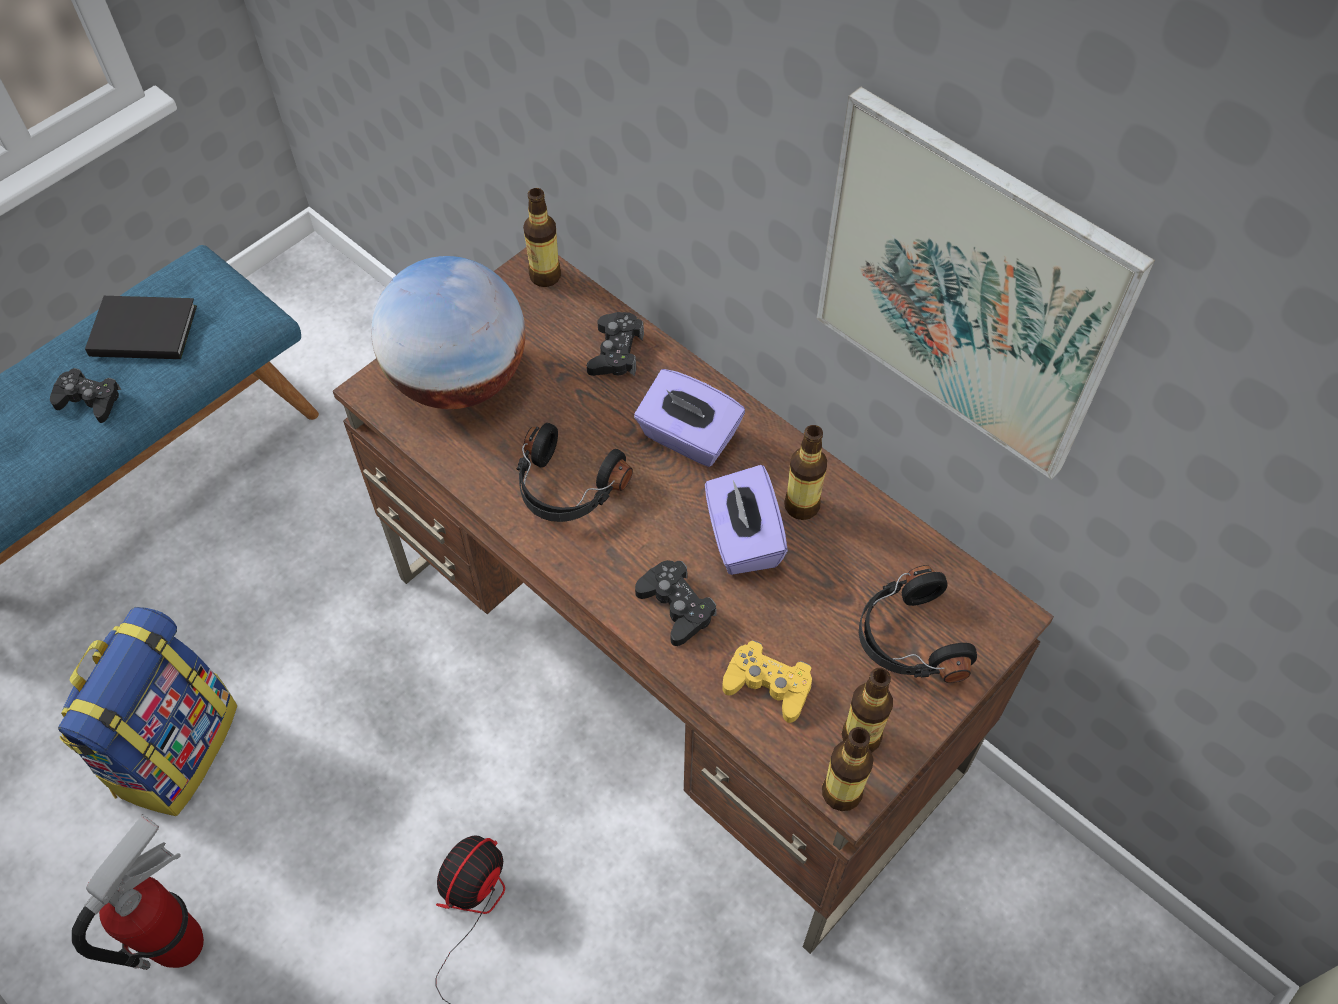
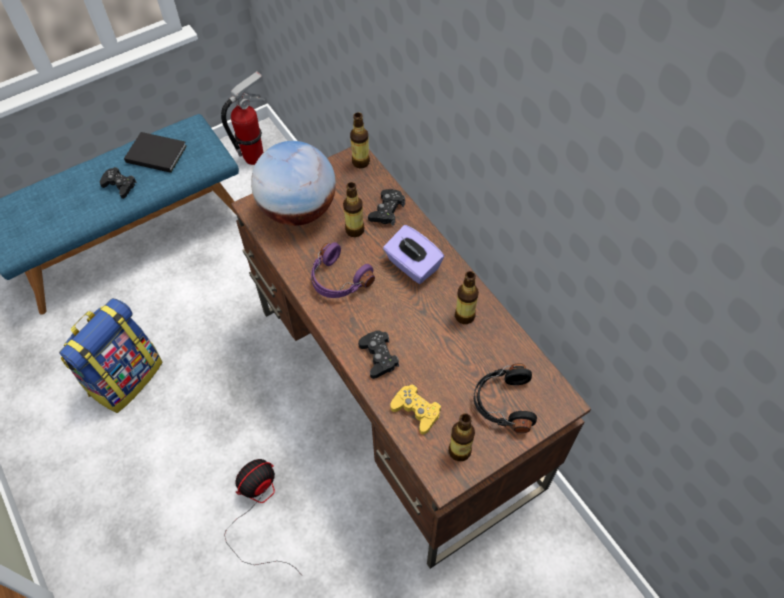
camera: 15 degrees right, 0 degrees up
fire extinguisher [72,814,204,970] -> fire extinguisher moved to [221,71,265,165]
black headphones [517,423,633,522] -> purple headphones [311,242,375,298]
purple tissue box [705,465,788,575] -> none
picture [816,87,1155,480] -> none
bottle [822,727,874,811] -> bottle moved to [343,182,364,237]

